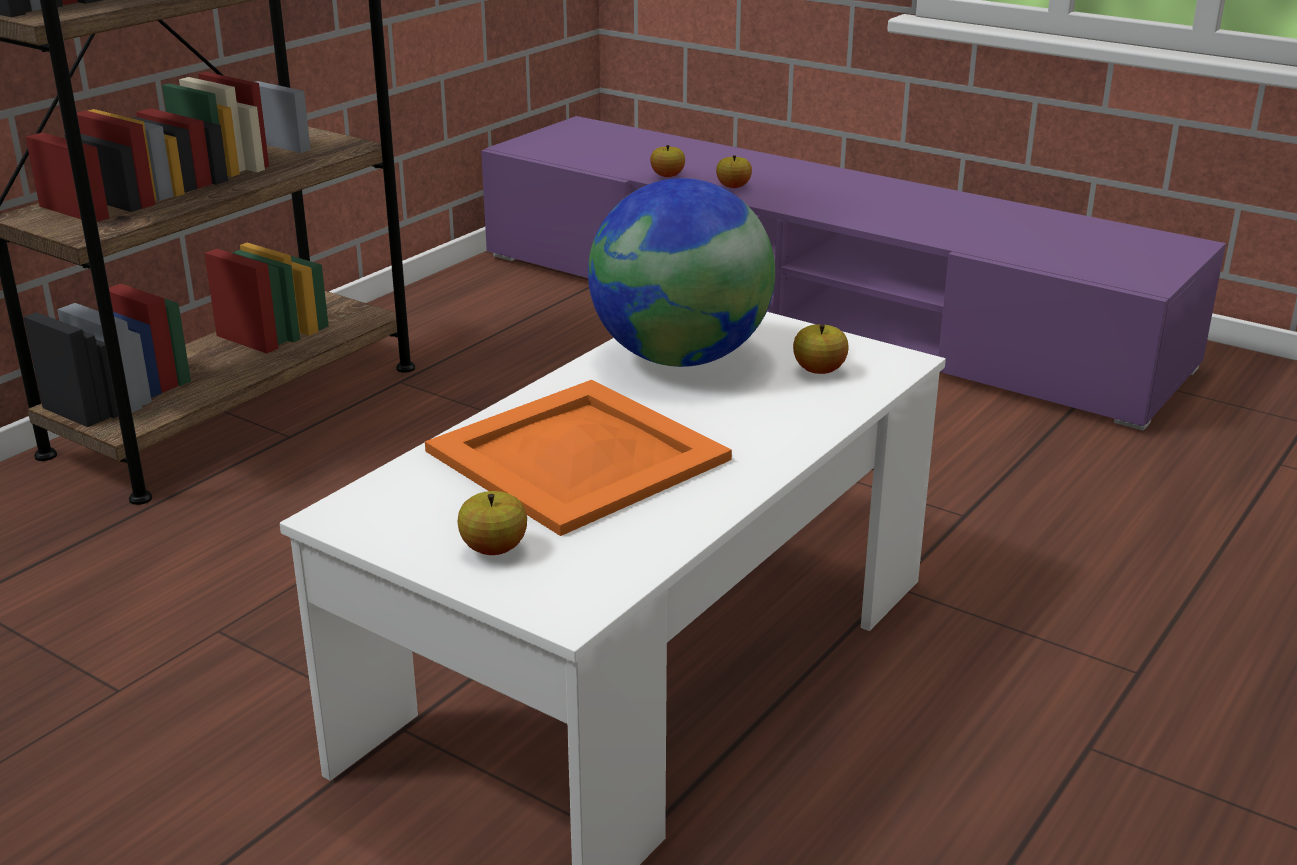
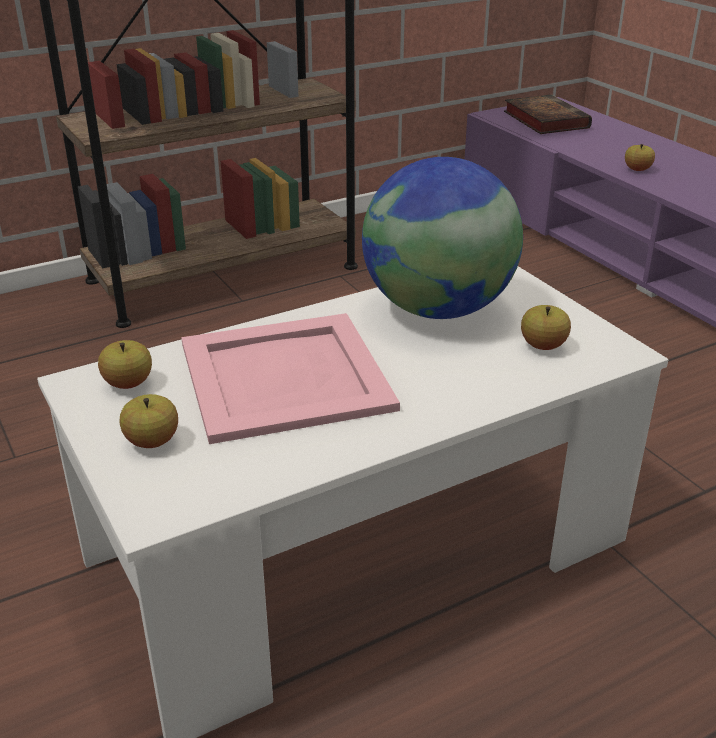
camera: 25 degrees right, 5 degrees up
orange tray [425,380,732,536] -> pink tray [181,313,400,444]
apple [650,145,685,177] -> apple moved to [98,340,152,389]
none -> book [504,95,592,134]

